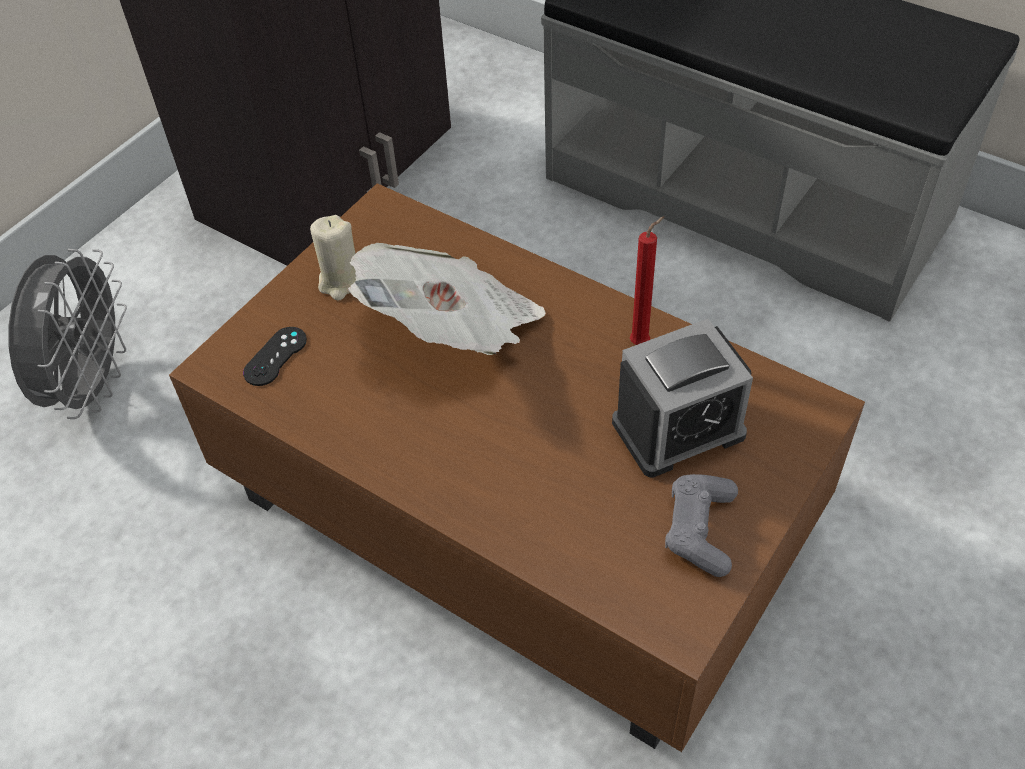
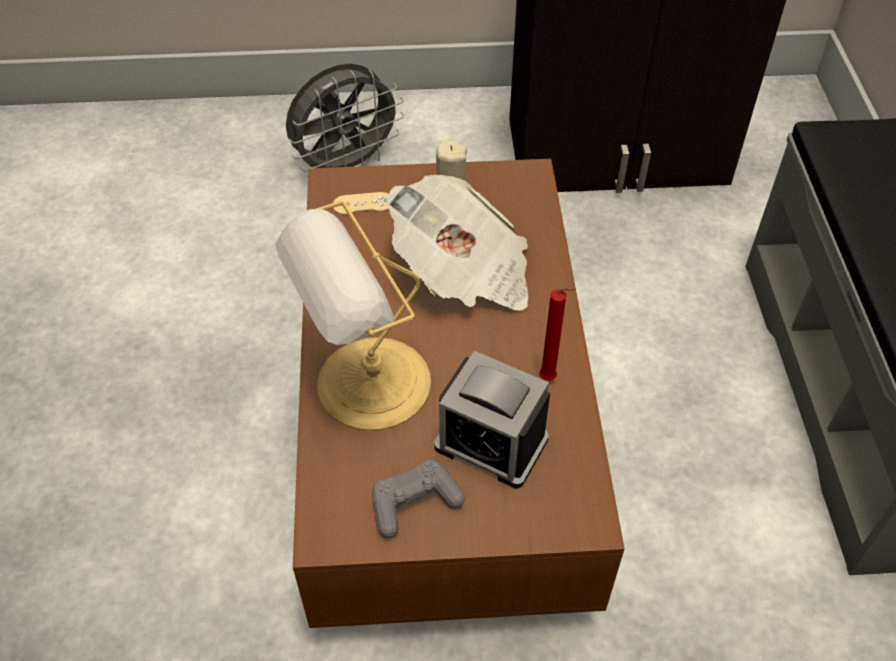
camera: 50 degrees right, 0 degrees up
black game controller [243,327,307,386] -> beige game controller [333,192,389,215]
none -> table lamp [275,201,431,431]

